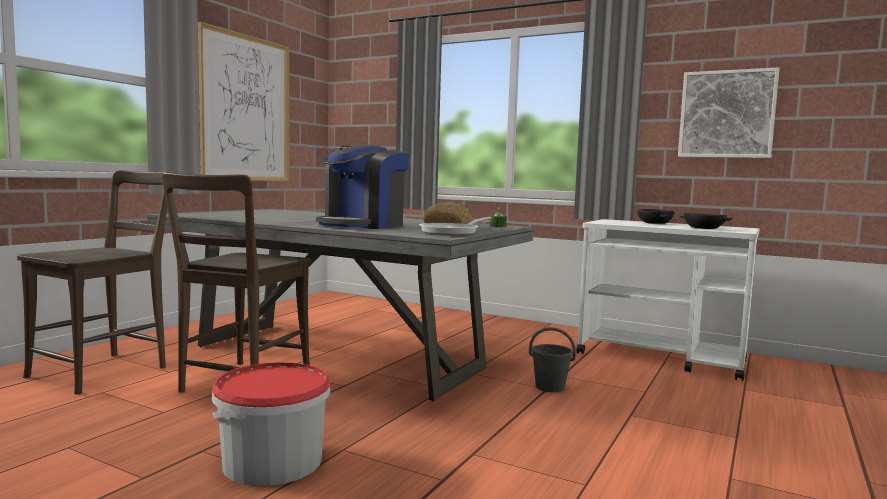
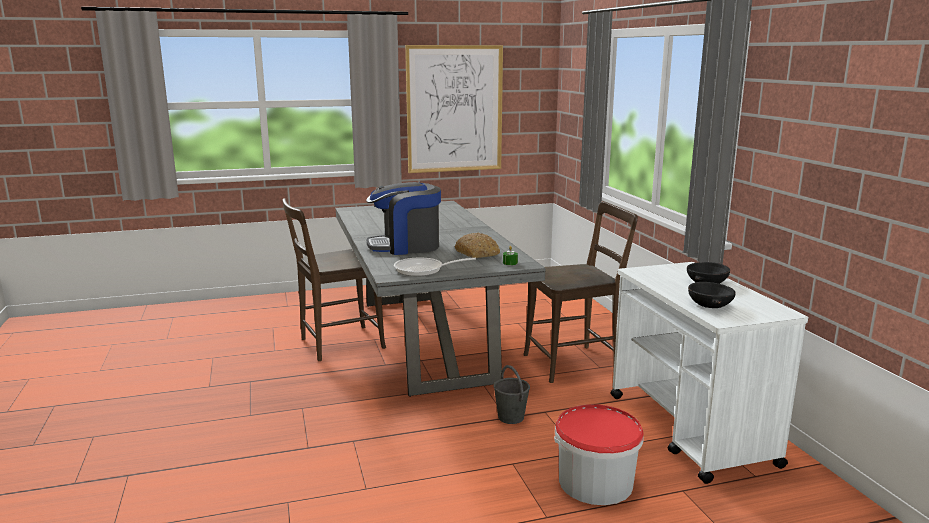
camera: 45 degrees right, 10 degrees up
brown chair [17,170,167,395] -> brown chair moved to [523,202,638,383]
bucket [212,363,330,486] -> bucket moved to [554,404,644,505]
picture [678,67,779,158] -> none

